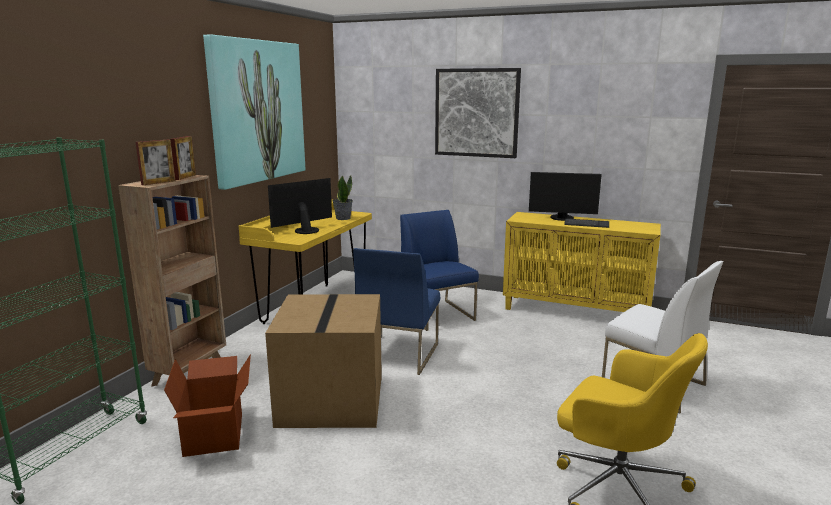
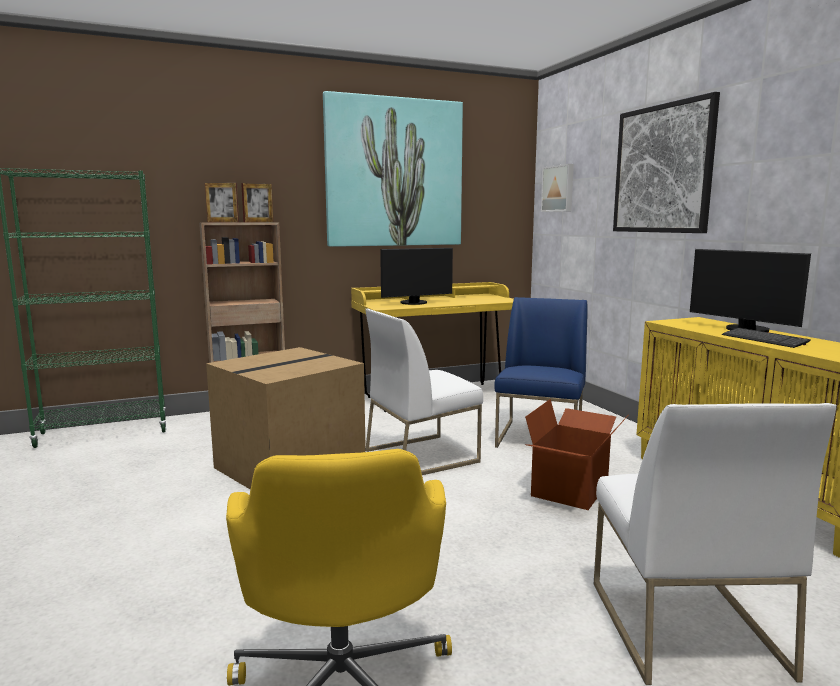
camera: 45 degrees right, 5 degrees down
cardboard box [164,354,251,457] -> cardboard box moved to [525,399,627,510]
monitor [268,178,332,234] -> monitor turned 150 degrees clockwise [380,248,453,305]
potted plant [333,175,353,220] -> none
blue chair [353,248,440,375] -> white chair [366,309,483,475]
none -> picture [541,164,574,212]

